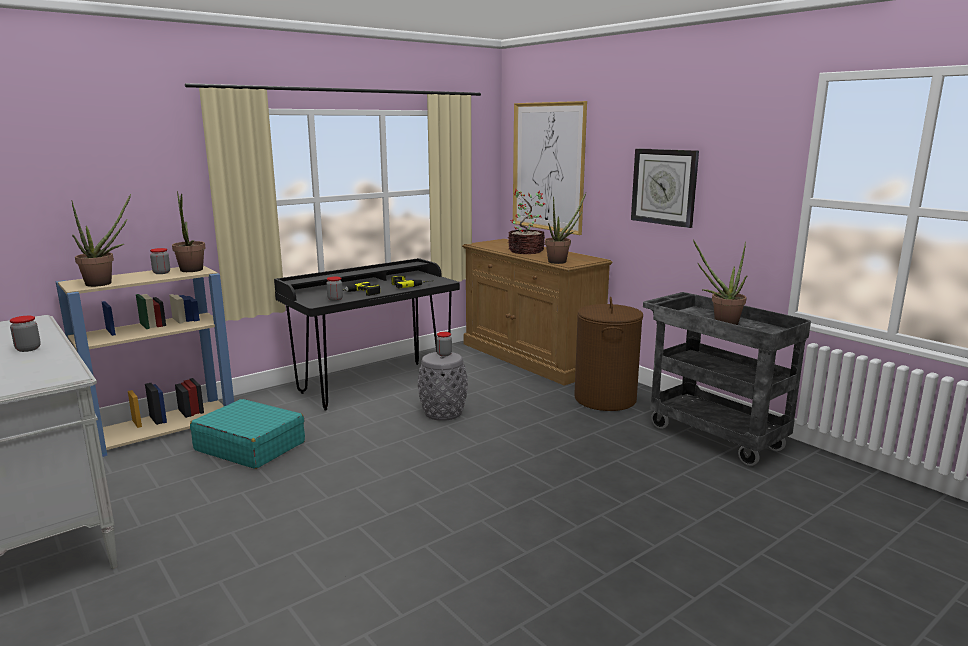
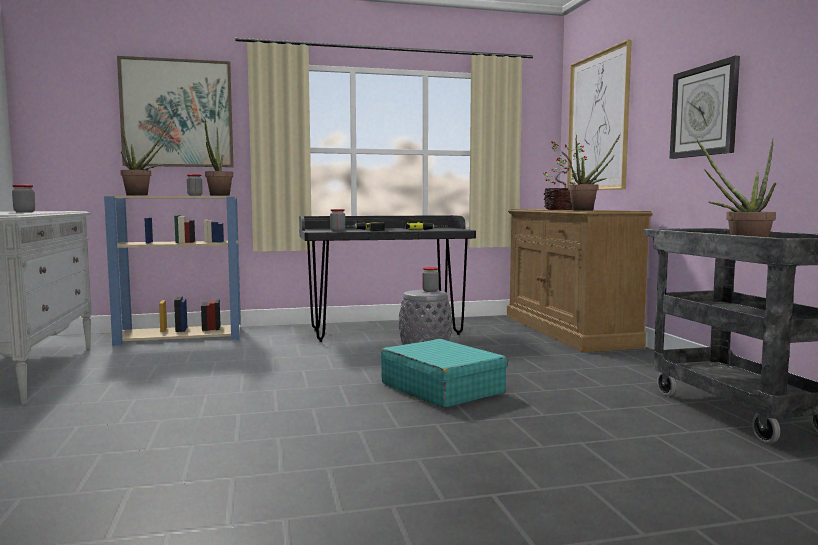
camera: 25 degrees right, 10 degrees down
turquoise suitcase [190,399,305,469] -> turquoise suitcase moved to [381,339,507,408]
brown laundry basket [574,297,643,411] -> none
none -> picture [117,56,234,167]

